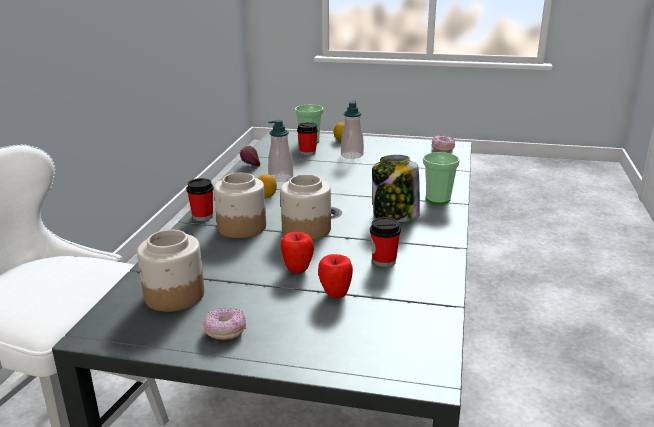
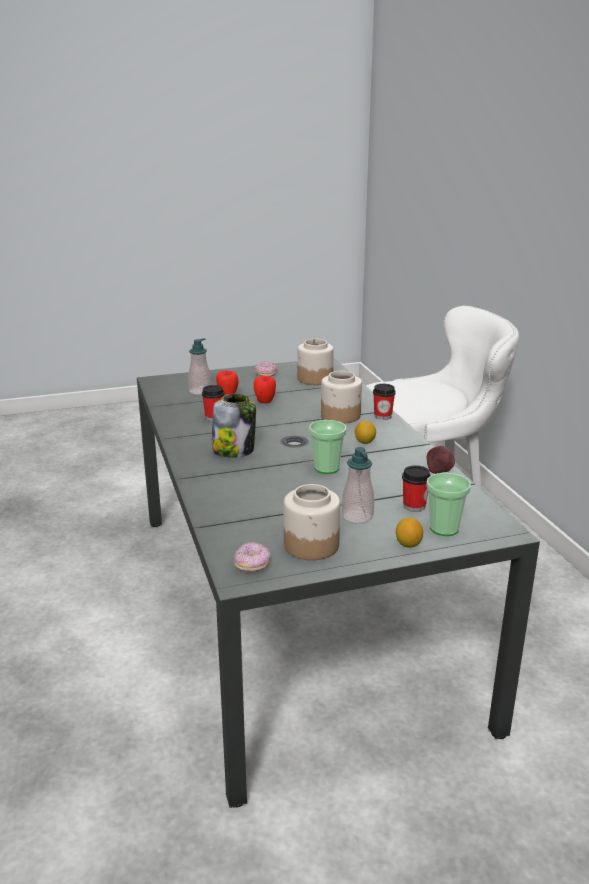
camera: 150 degrees right, 0 degrees up
soap dispenser [268,120,293,182] -> soap dispenser moved to [188,338,211,395]
jar [280,174,331,240] -> jar moved to [284,484,340,560]
cup [423,152,460,204] -> cup moved to [309,420,346,474]

